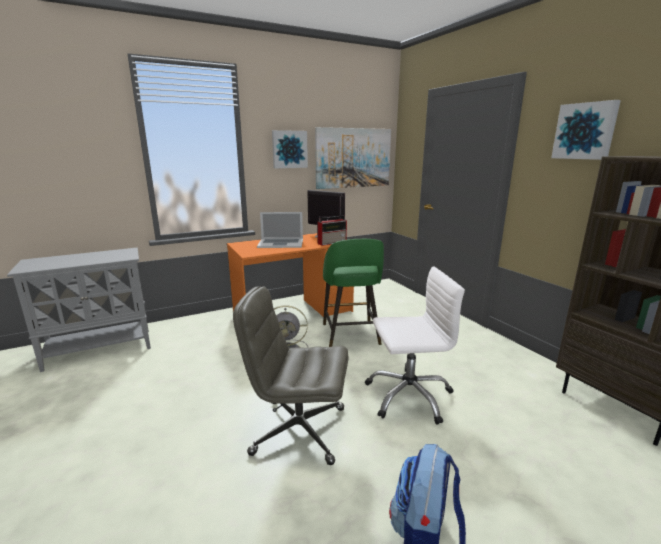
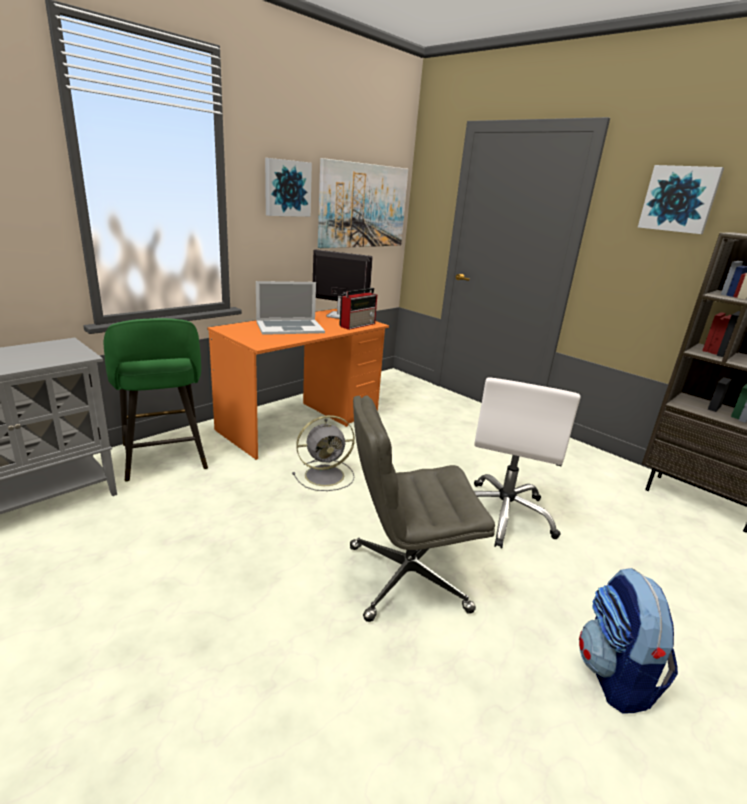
camera: 20 degrees left, 5 degrees up
green stool [323,239,384,347] -> green stool moved to [104,318,208,482]
white office chair [365,267,465,425] -> white office chair turned 135 degrees clockwise [474,377,581,548]

